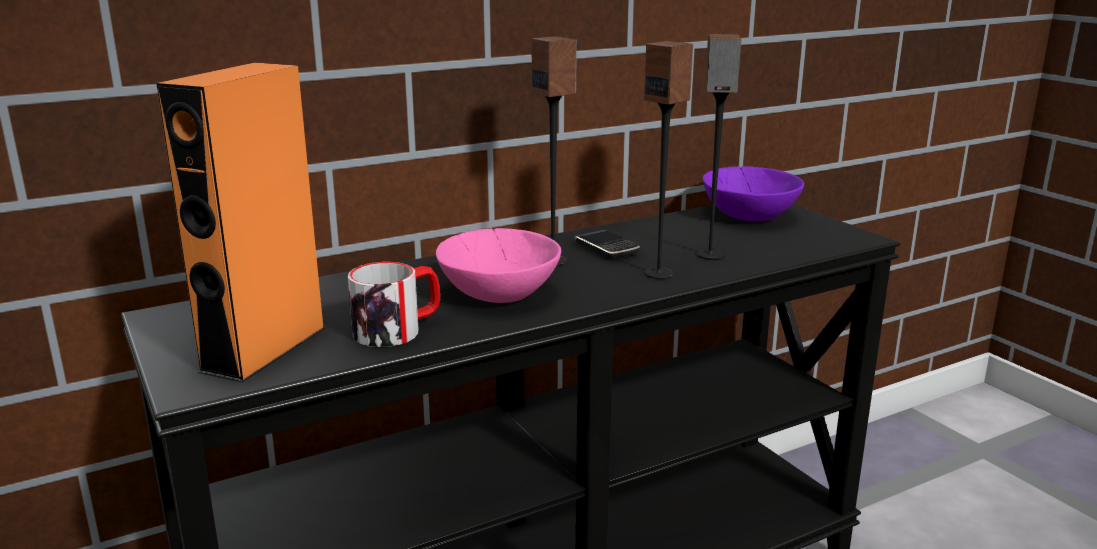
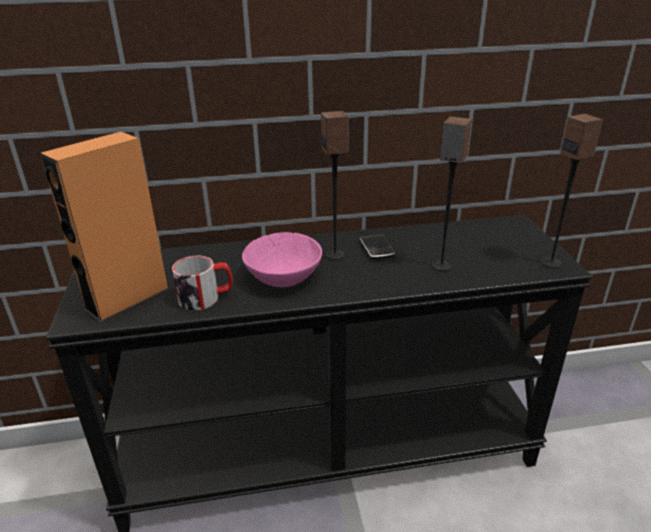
camera: 20 degrees right, 10 degrees up
speaker [644,41,693,279] -> speaker moved to [541,114,603,268]
purple bowl [703,166,804,222] -> none

